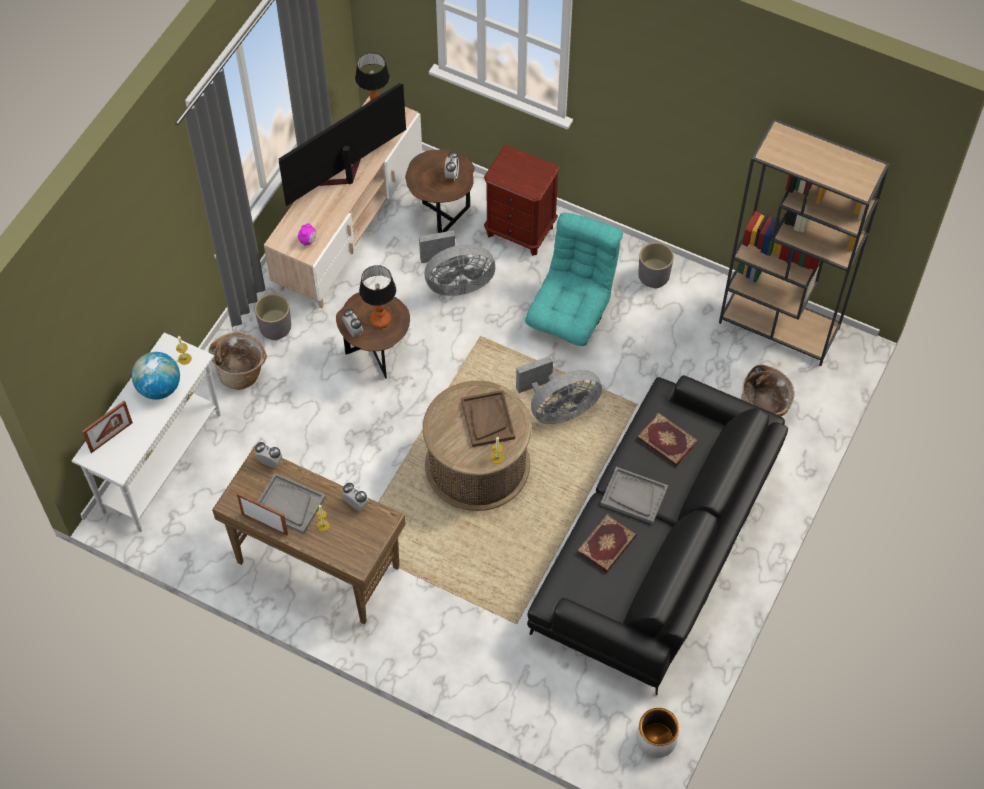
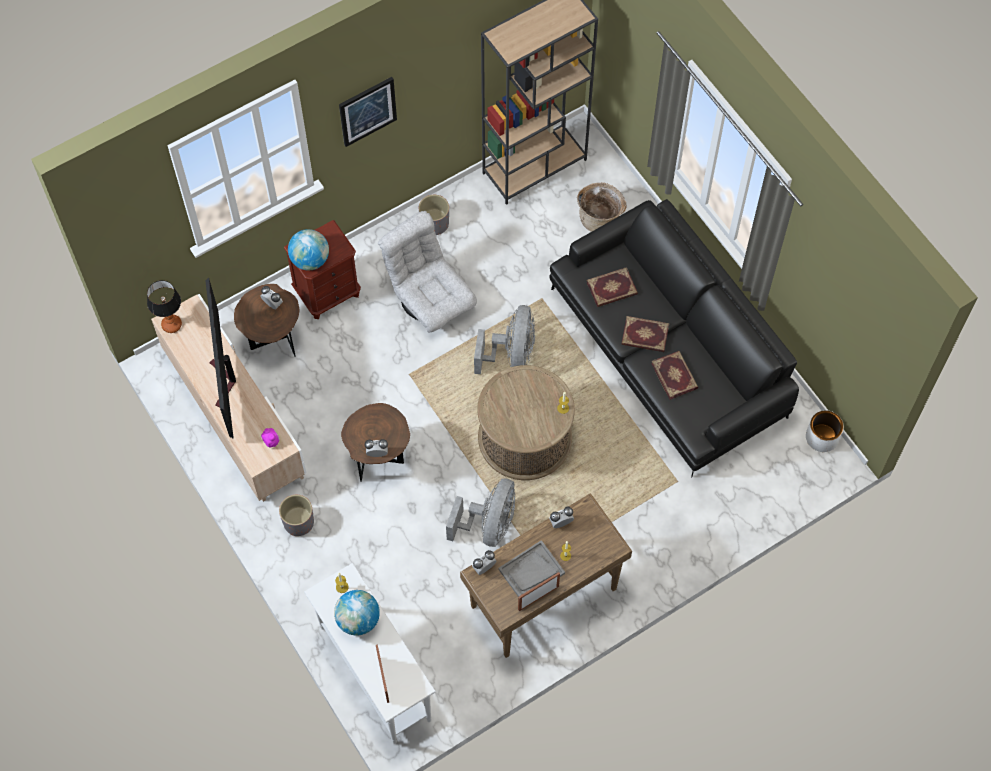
camera: 60 degrees left, 5 degrees up
basket [208,332,267,390] -> none
table lamp [359,265,396,328] -> none
grey fan [419,230,495,296] -> grey fan moved to [446,479,515,547]
brown tray [461,390,515,447] -> none
turquoise armchair [525,213,623,346] -> grey armchair [378,211,477,332]
grey tray [600,467,668,524] -> book [621,316,669,352]
none -> globe [288,229,329,270]
none -> picture [339,77,397,147]

